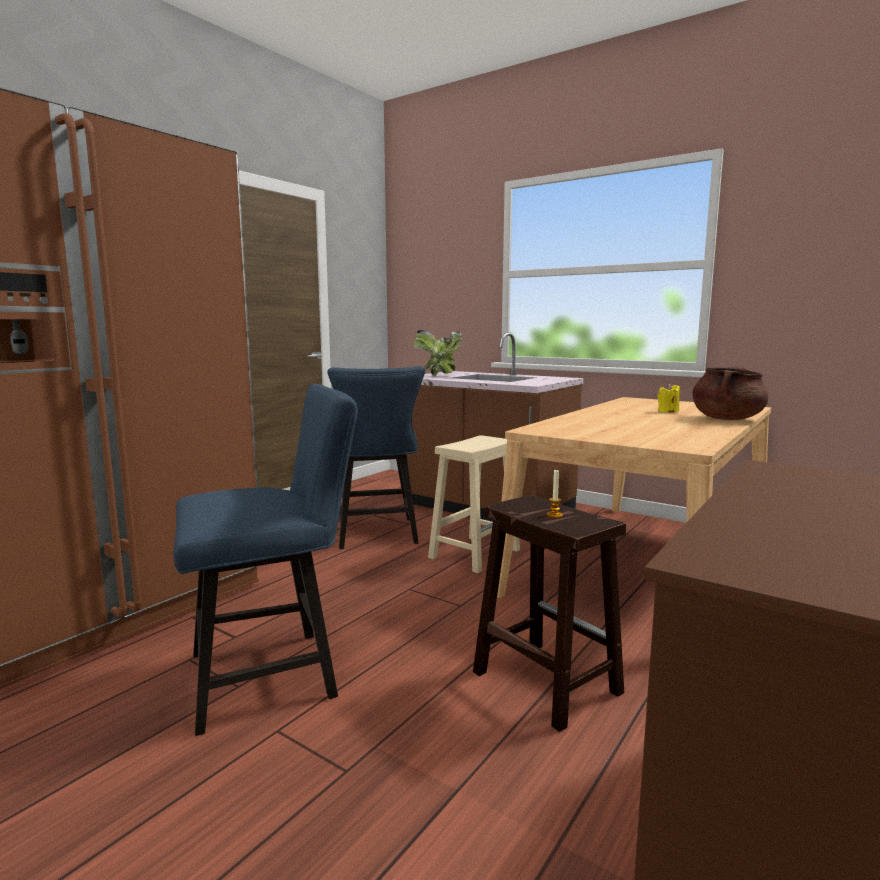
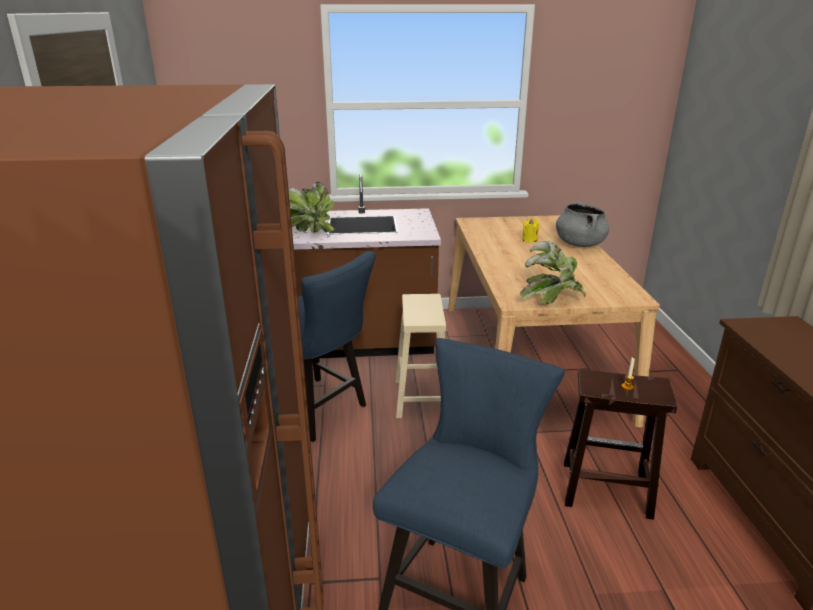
camera: 40 degrees left, 15 degrees up
brown cooking pot [693,366,768,420] -> grey cooking pot [556,200,609,247]
none -> potted plant [520,241,586,304]

